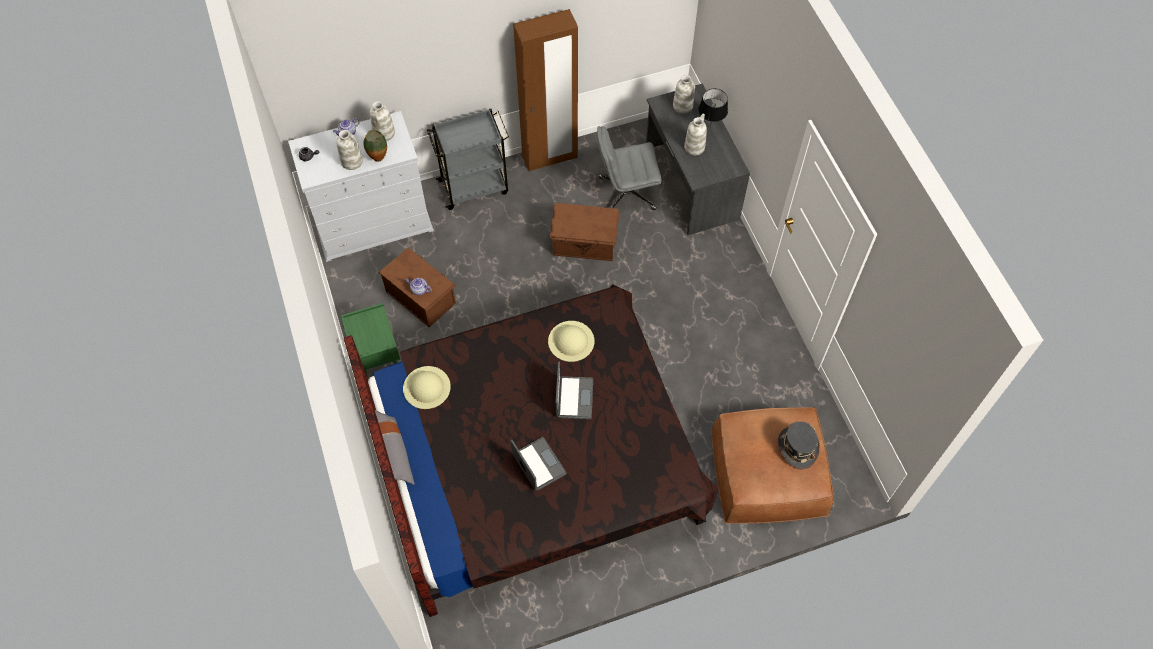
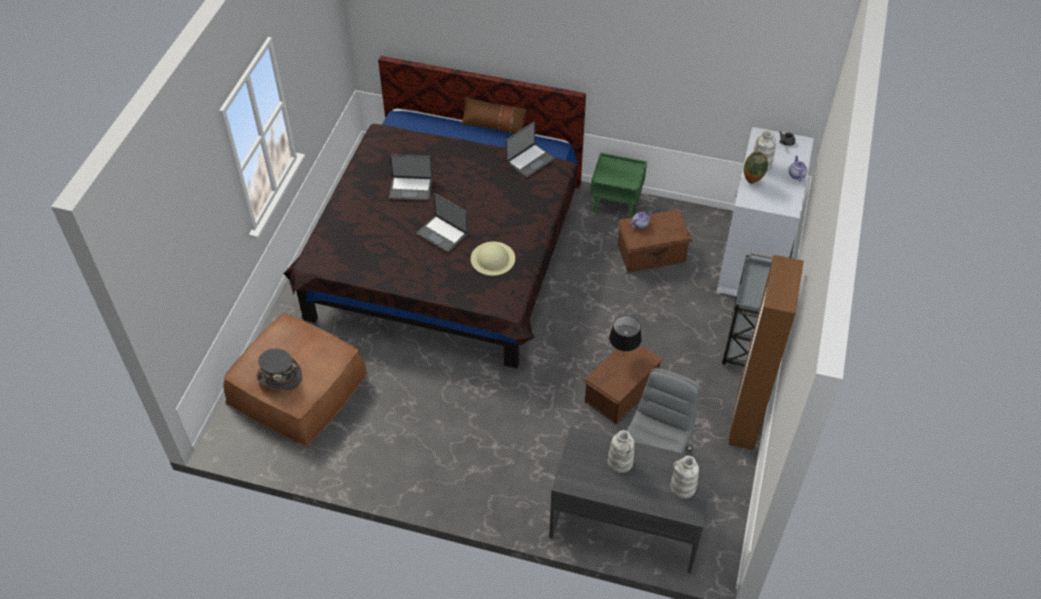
camera: 125 degrees right, 10 degrees down
white vase [370,101,395,141] -> none
grey pillow [375,410,415,485] -> brown pillow [461,97,527,134]
beige hat [403,366,451,409] -> laptop [506,122,555,178]
black table lamp [698,89,728,127] -> black table lamp moved to [609,315,642,356]

